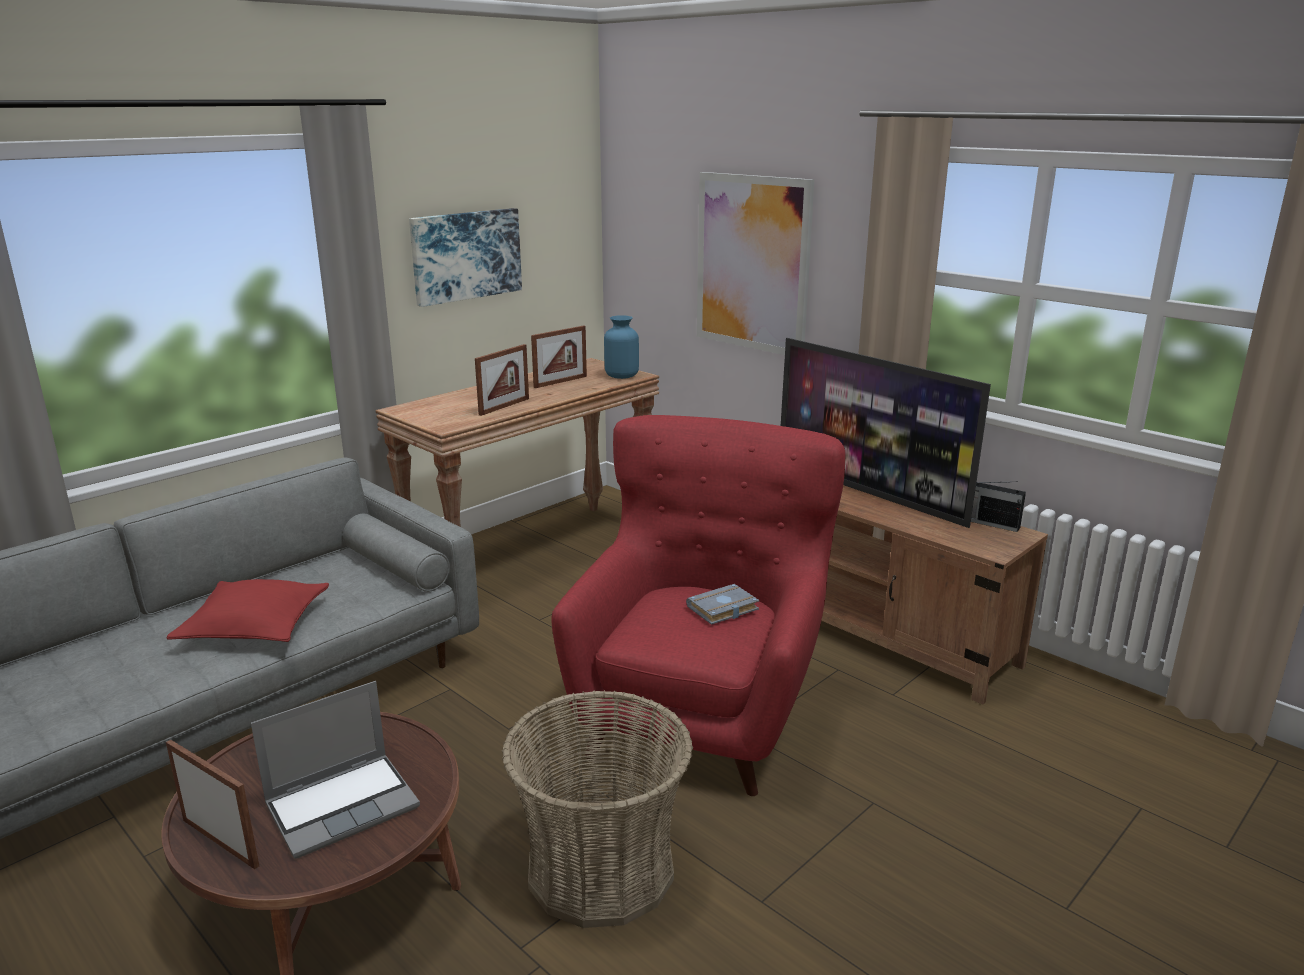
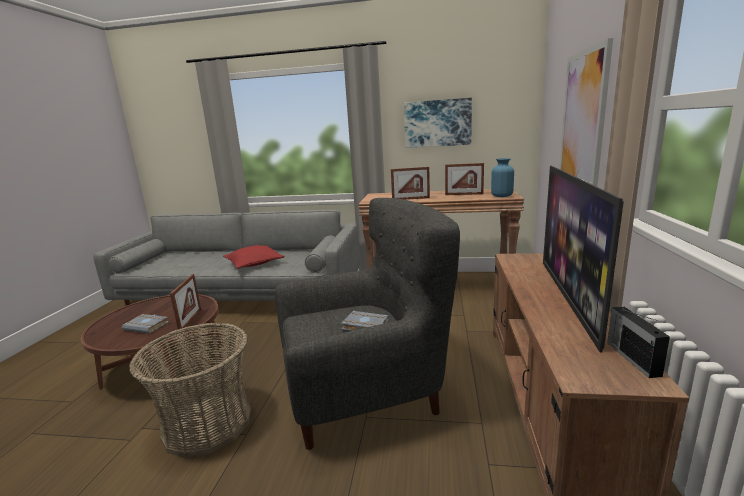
camera: 55 degrees right, 5 degrees down
picture frame [166,740,259,869] -> picture frame moved to [170,274,201,329]
laptop [251,681,420,859] -> grey book [122,314,169,334]
red armchair [552,415,845,796] -> grey armchair [275,198,460,450]

